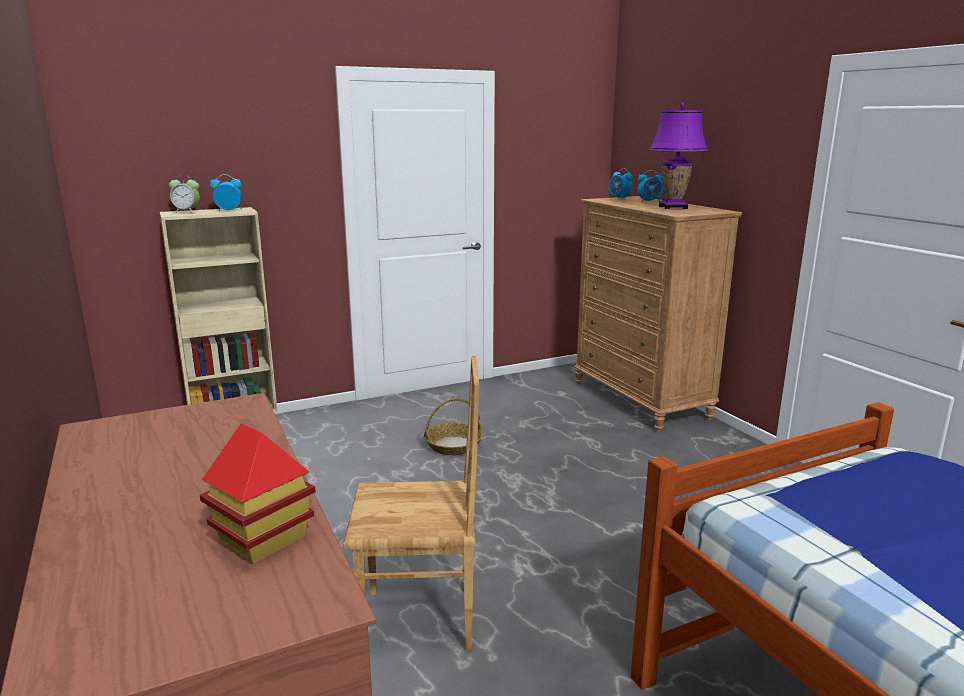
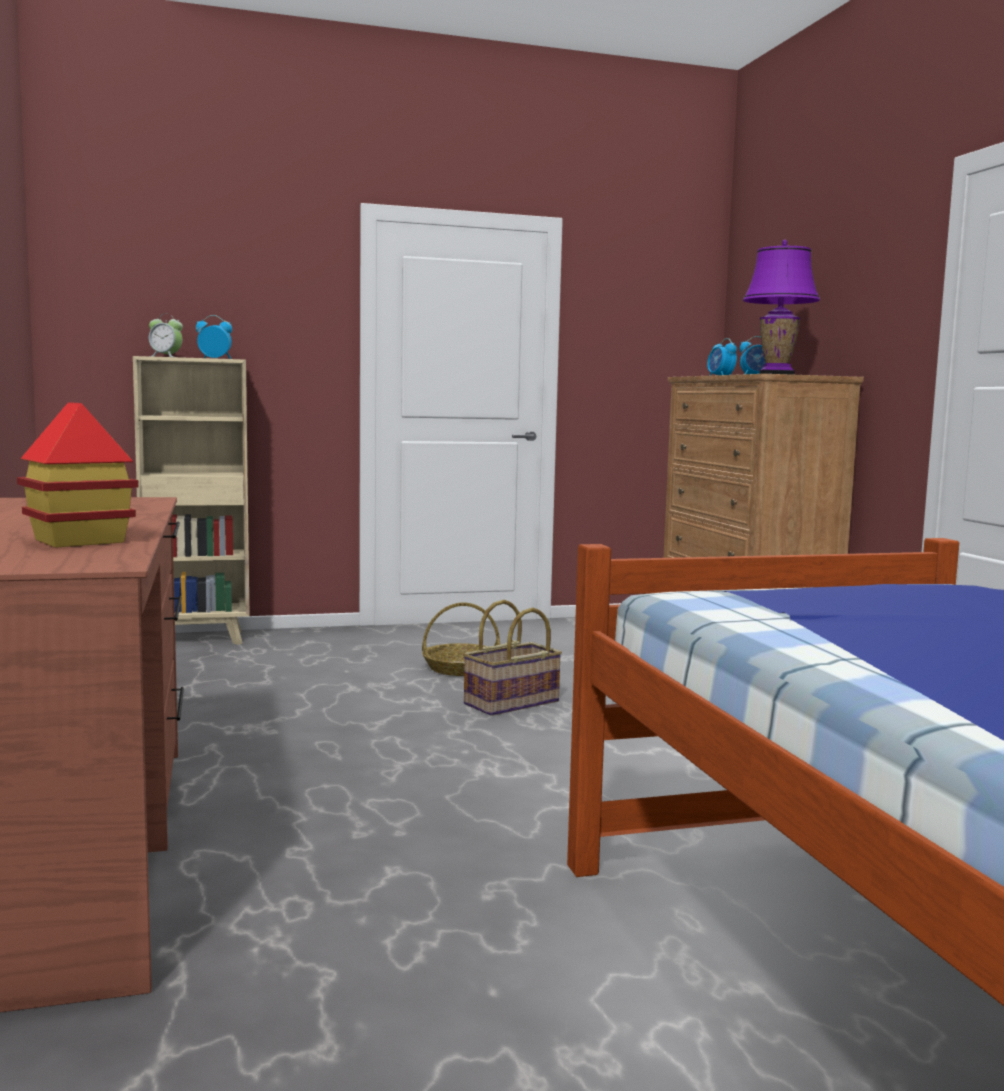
camera: 10 degrees right, 10 degrees down
brown chair [343,356,479,651] -> none
none -> basket [463,600,562,716]

